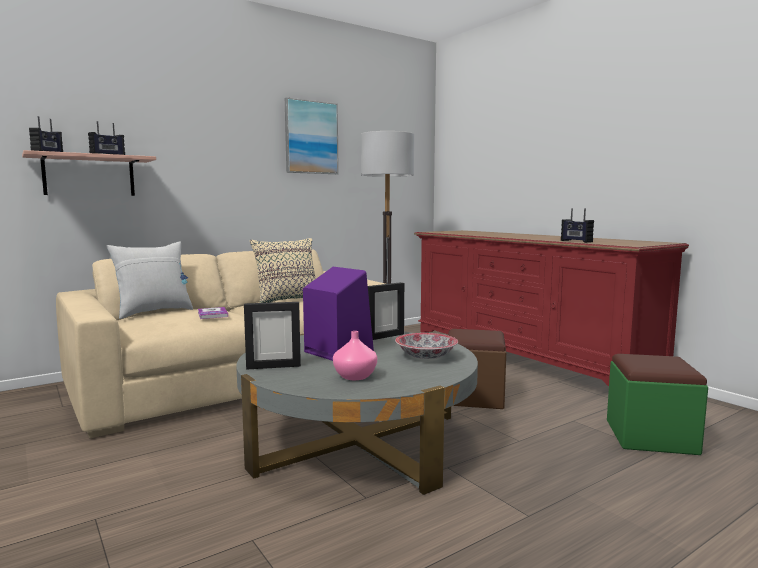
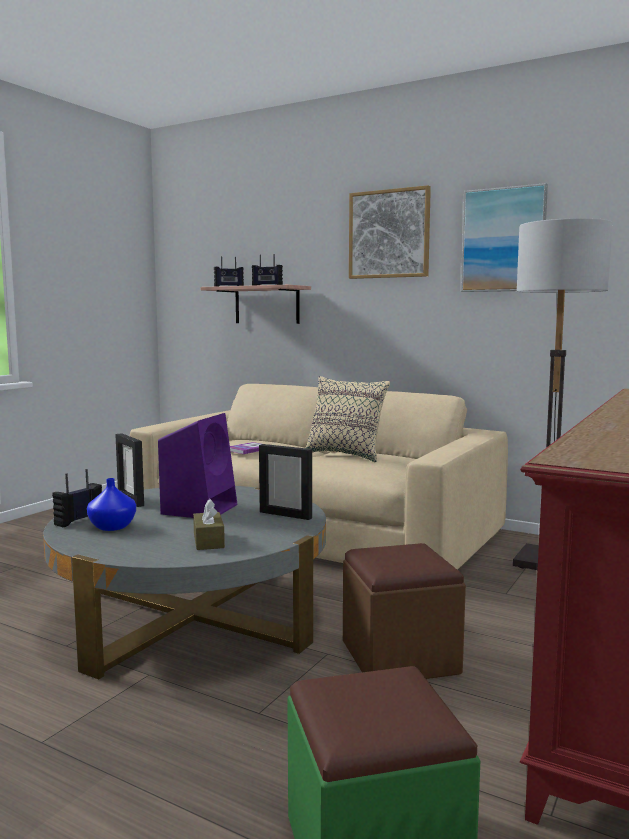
camera: 65 degrees right, 0 degrees up
grey pillow [106,242,193,319] -> none
pink vase [333,331,377,380] -> blue vase [87,478,136,531]
bowl [395,333,458,359] -> brown tissue box [193,499,225,550]
radio [561,208,594,243] -> radio moved to [52,469,102,527]
none -> picture [349,185,431,279]

